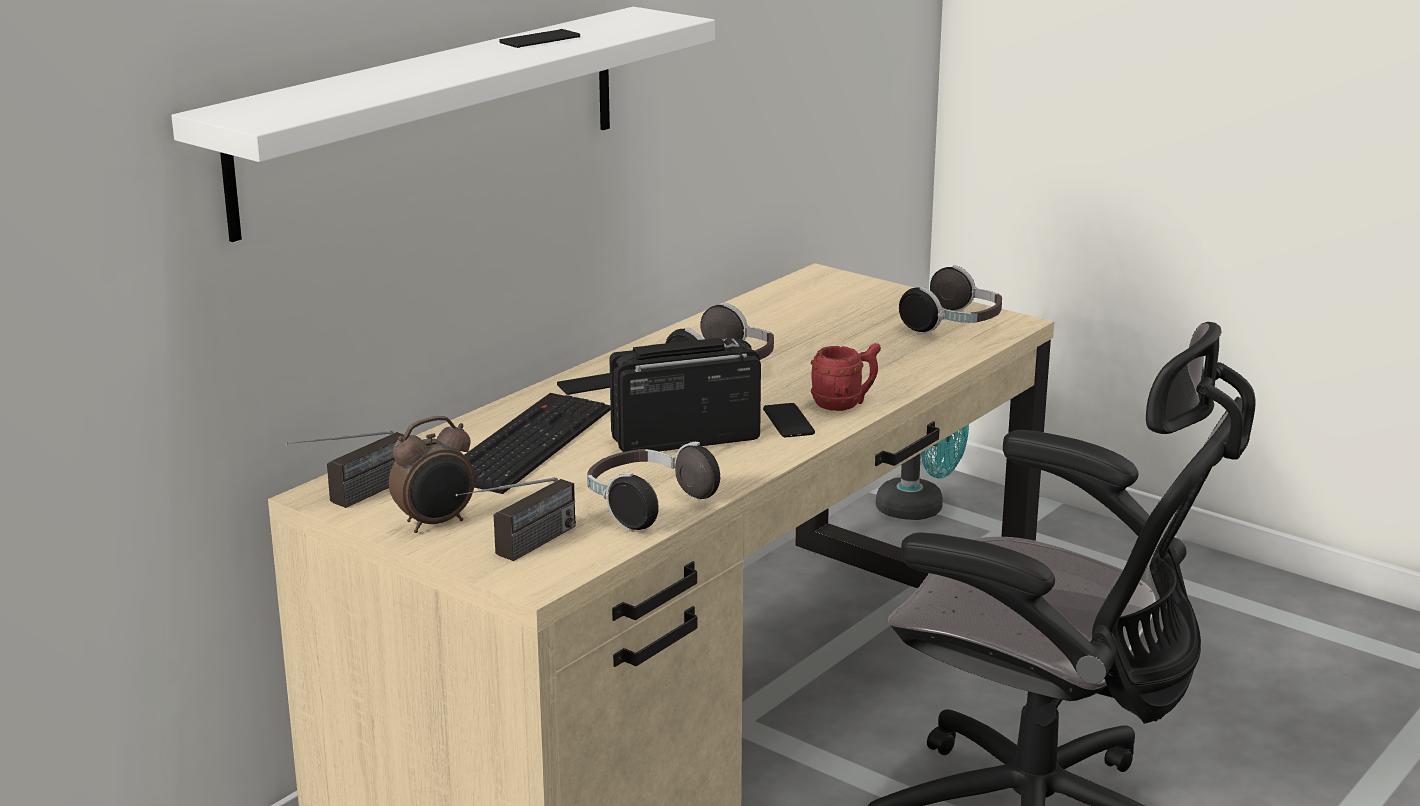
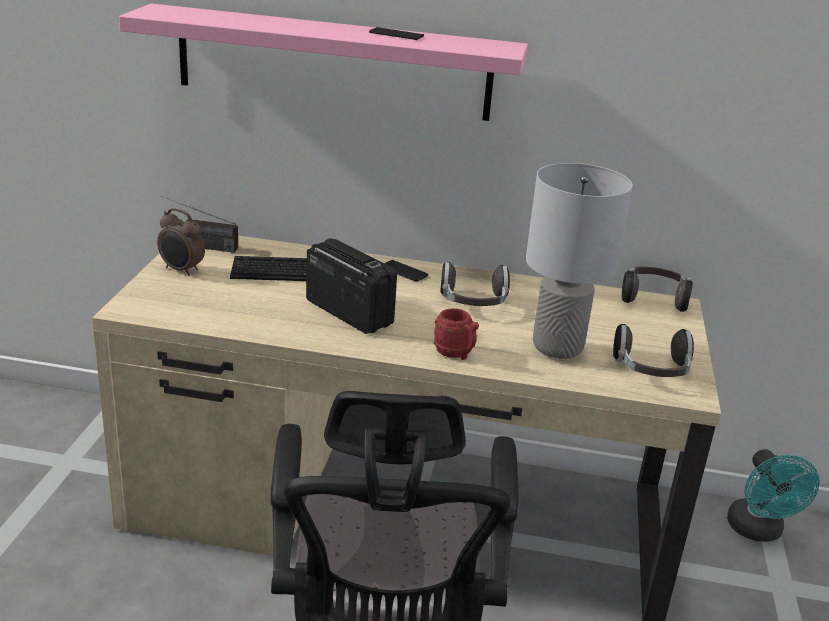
camera: 60 degrees right, 5 degrees up
white shelf [172,7,715,242] -> pink shelf [119,3,528,121]
radio [456,477,576,561] -> none
headphones [587,442,720,531] -> headphones moved to [622,267,693,312]
phone [763,403,815,437] -> none
none -> grey table lamp [526,163,633,359]

